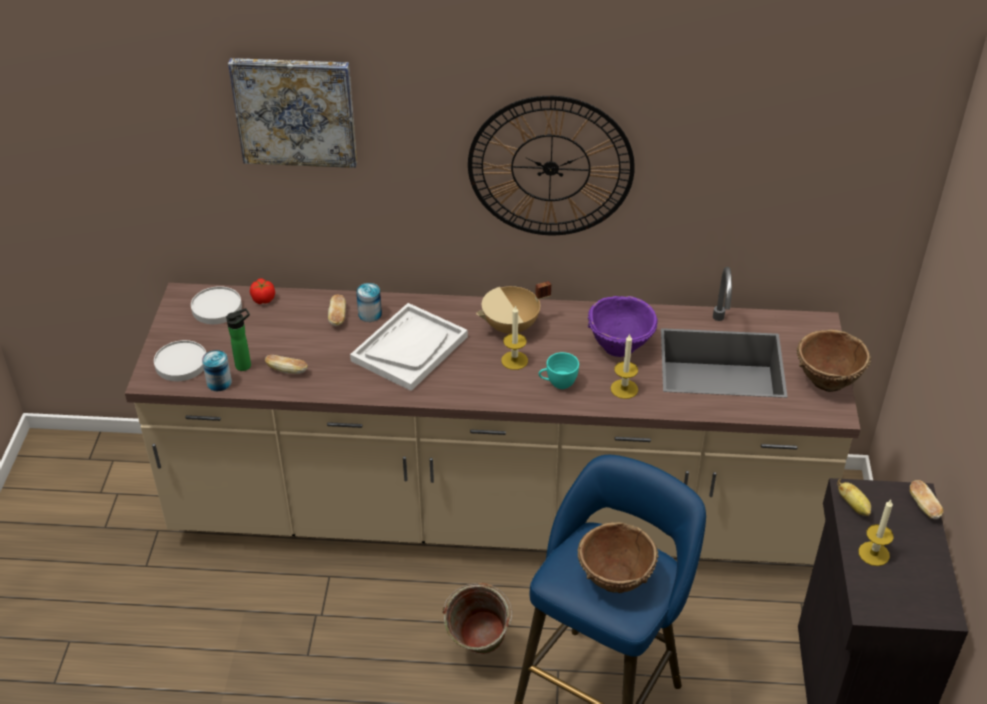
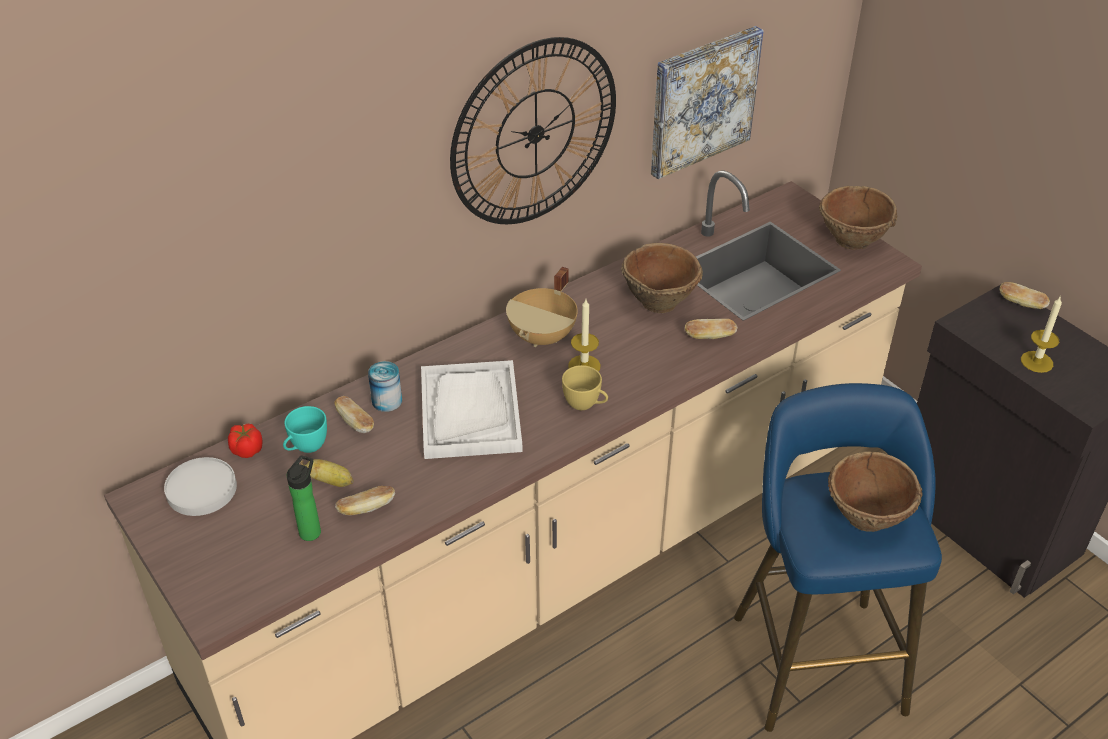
camera: 40 degrees left, 0 degrees up
white plate [154,340,206,381] -> none
can [202,350,232,391] -> none
picture [228,58,357,168] -> picture moved to [651,26,764,179]
green bucket [442,583,512,654] -> none
turquoise cup [539,352,579,389] -> turquoise cup moved to [283,406,327,453]
purple bowl [588,296,658,357] -> brown bowl [621,243,703,313]
candle [611,334,638,399] -> bread [685,319,738,339]
banana [837,479,871,516] -> banana moved to [300,459,353,487]
none -> yellow cup [562,365,608,410]

